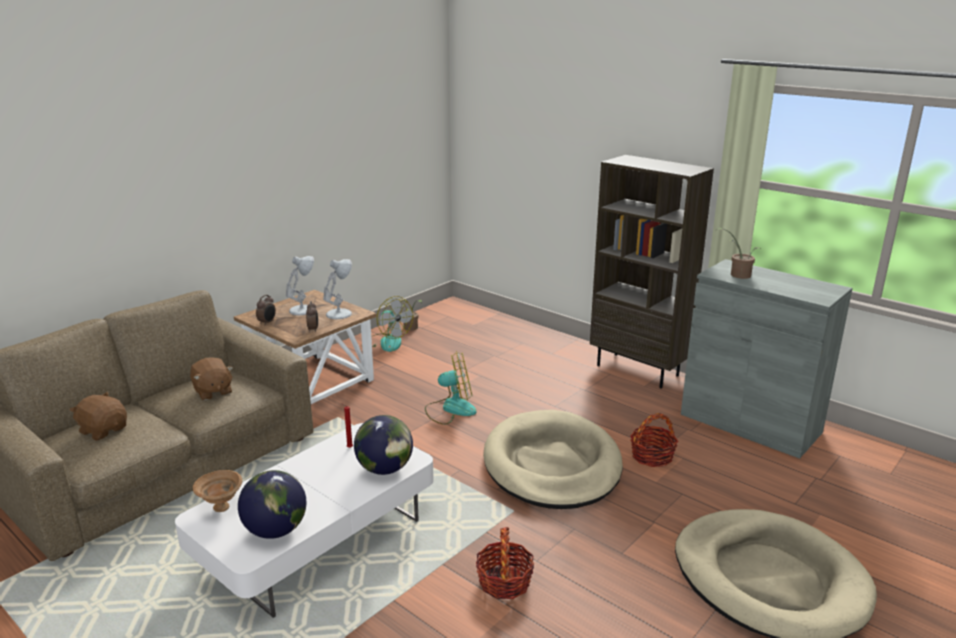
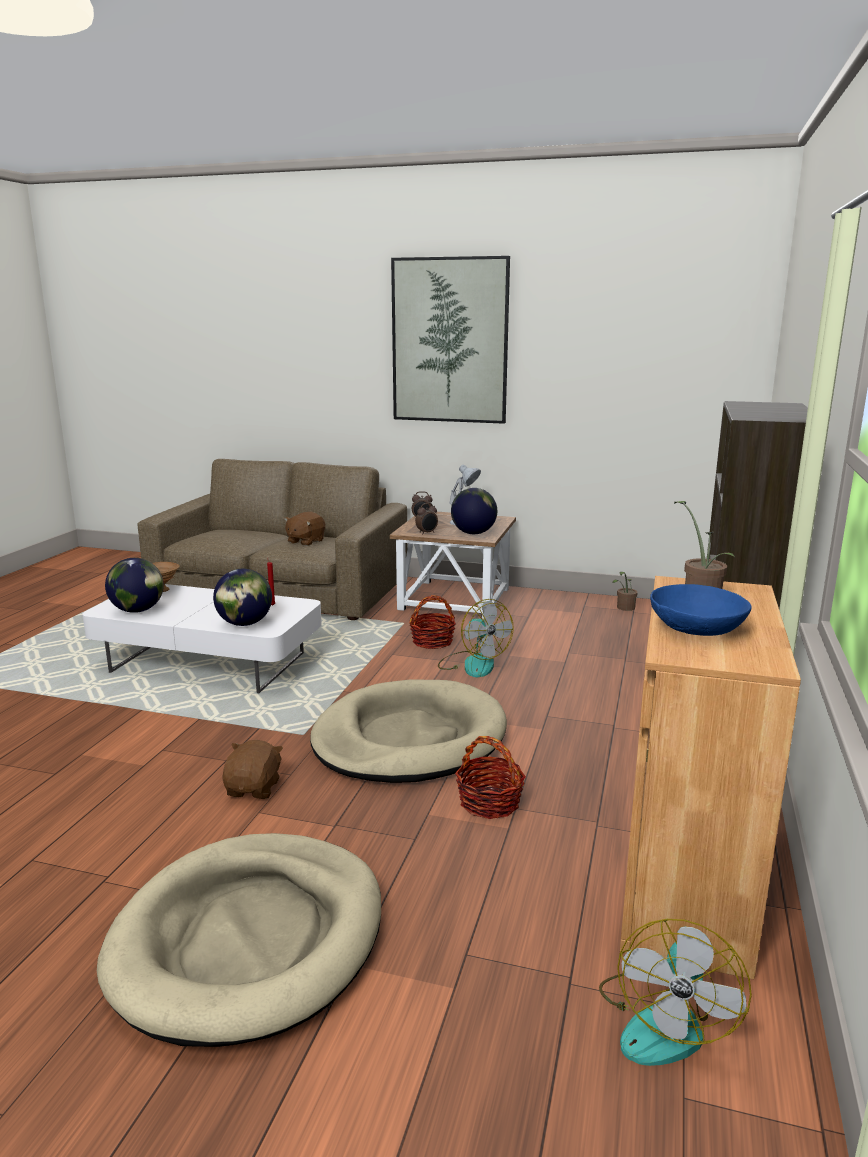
camera: 65 degrees right, 5 degrees down
brown plush toy [70,392,127,441] -> brown plush toy moved to [223,740,283,799]
white table lamp [323,259,352,319] -> globe [451,488,497,534]
fan [371,296,413,352] -> fan moved to [599,919,752,1066]
basket [476,527,534,599] -> basket moved to [409,595,456,649]
grey cabinet [681,259,853,459] -> brown cabinet [620,576,801,979]
none -> picture [391,256,510,424]
none -> blue bowl [650,584,752,636]

